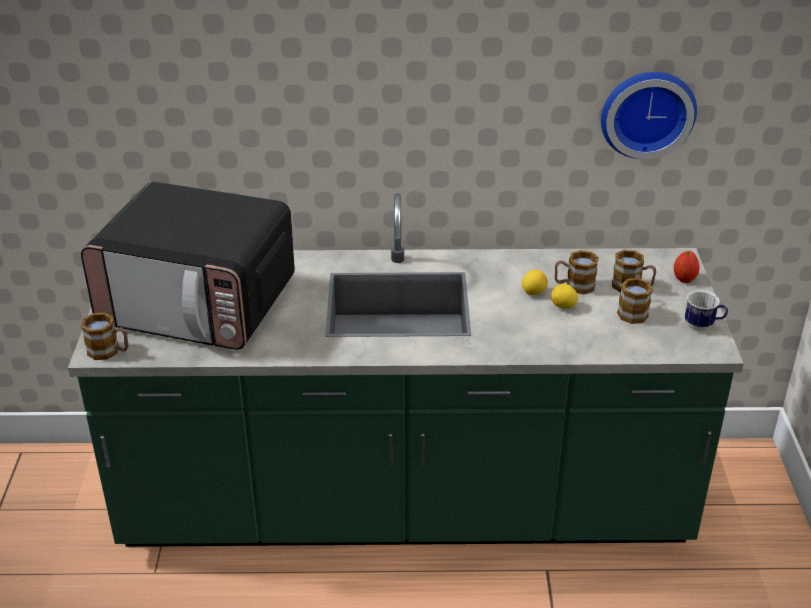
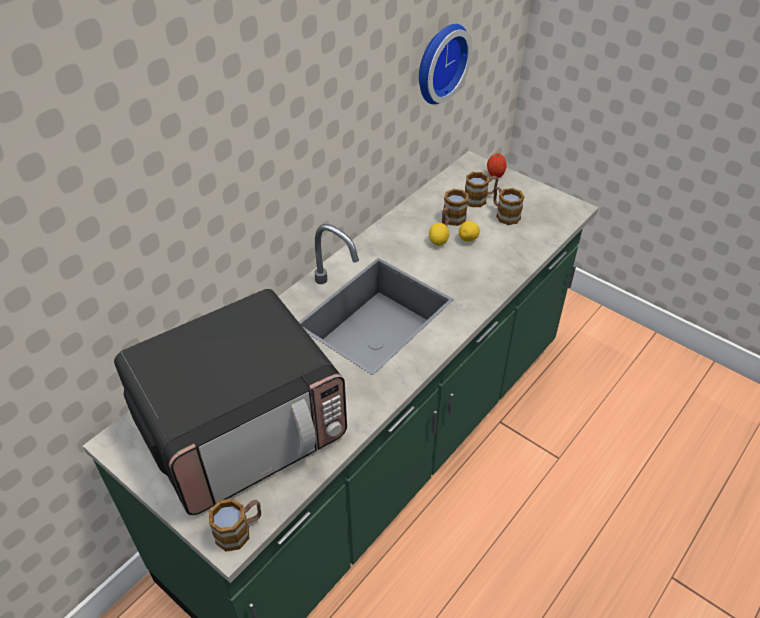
camera: 50 degrees left, 10 degrees up
mug [685,290,728,331] -> none

